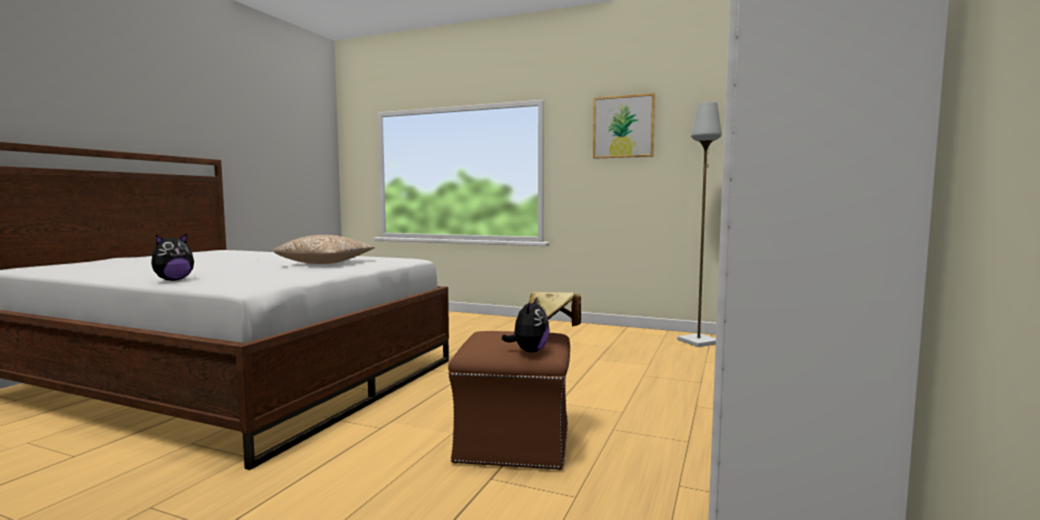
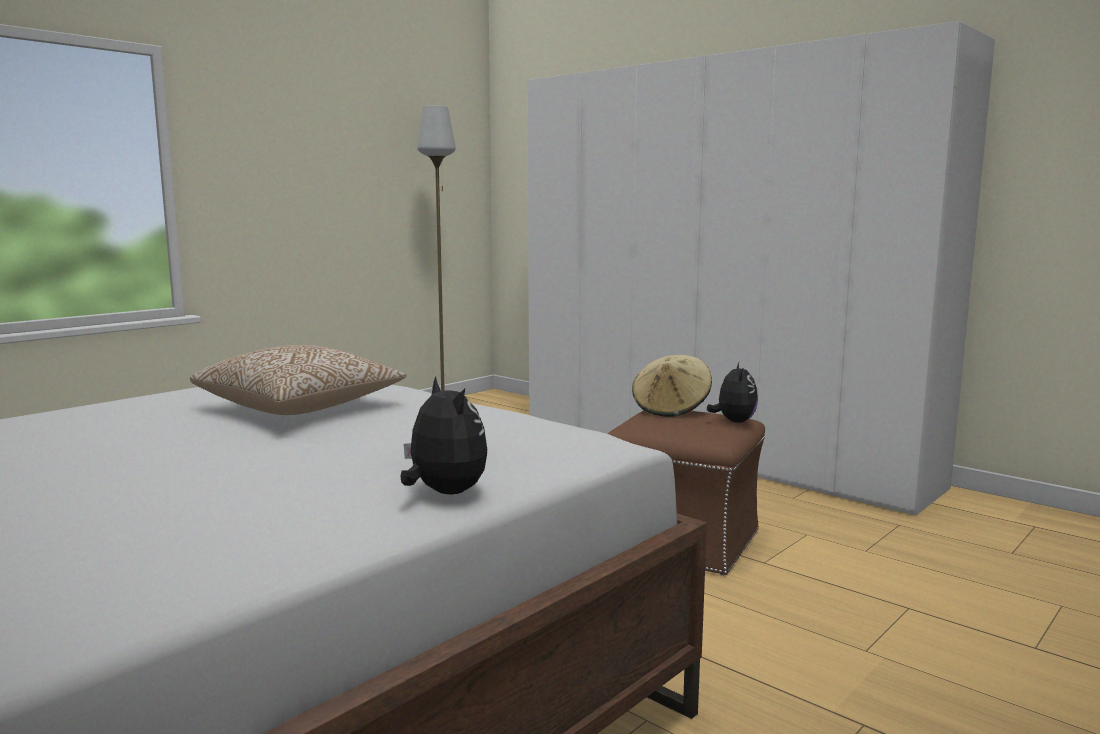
camera: 70 degrees left, 5 degrees up
plush toy [502,298,550,352] -> plush toy turned 60 degrees clockwise [707,362,758,423]
picture [593,93,655,159] -> none

